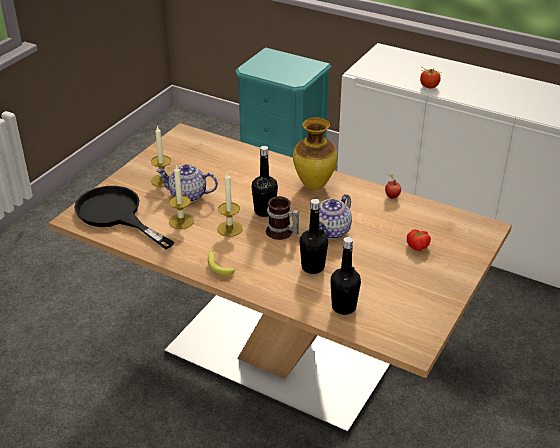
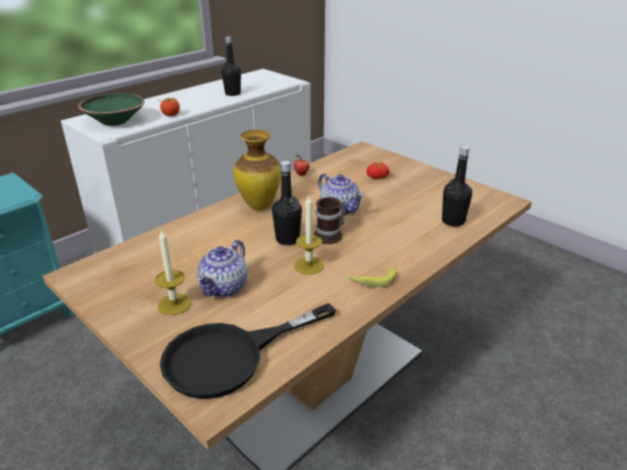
camera: 75 degrees left, 5 degrees down
candle [169,164,194,229] -> none
black bottle [300,199,328,274] -> black bottle moved to [221,36,241,96]
none -> green bowl [78,93,145,126]

